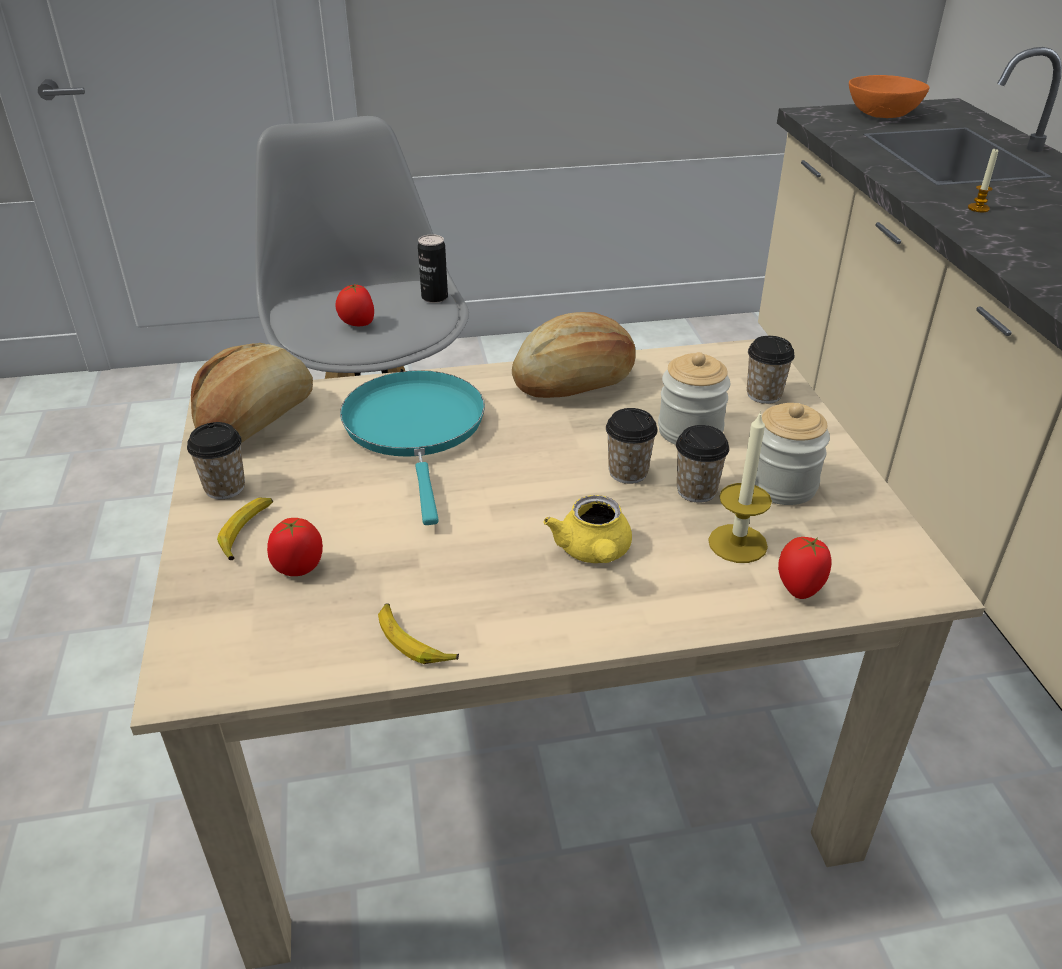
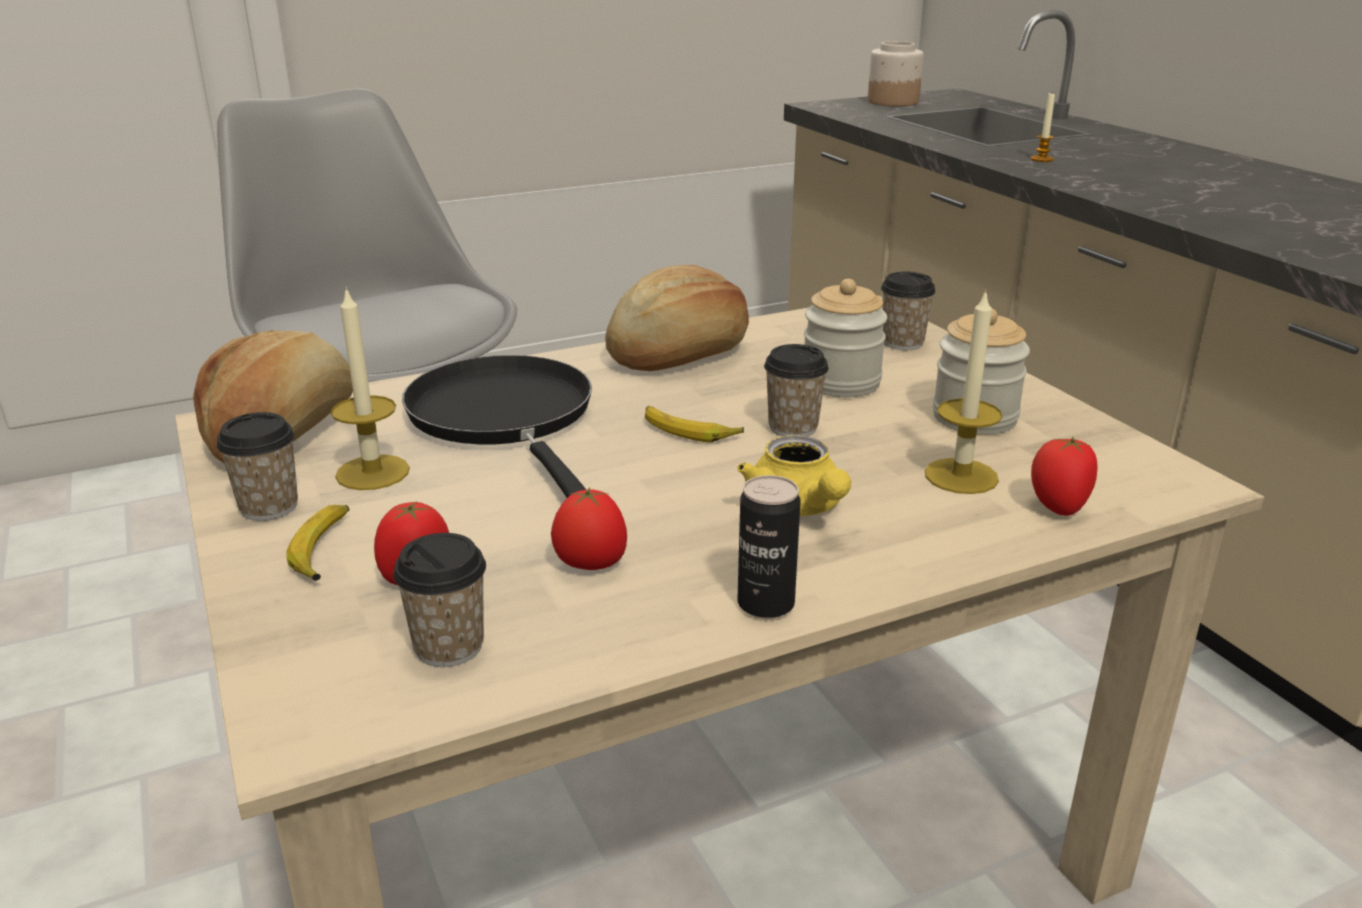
camera: 15 degrees left, 10 degrees down
tomato [335,284,374,326] -> tomato moved to [551,487,627,570]
turquoise frying pan [340,370,485,525] -> black frying pan [402,355,592,498]
banana [378,603,459,664] -> banana moved to [645,406,744,443]
can [418,234,448,303] -> can moved to [738,475,801,618]
cup [676,425,729,503] -> cup moved to [393,533,486,667]
orange bowl [849,75,930,118] -> jar [868,41,924,106]
none -> candle [331,286,410,490]

